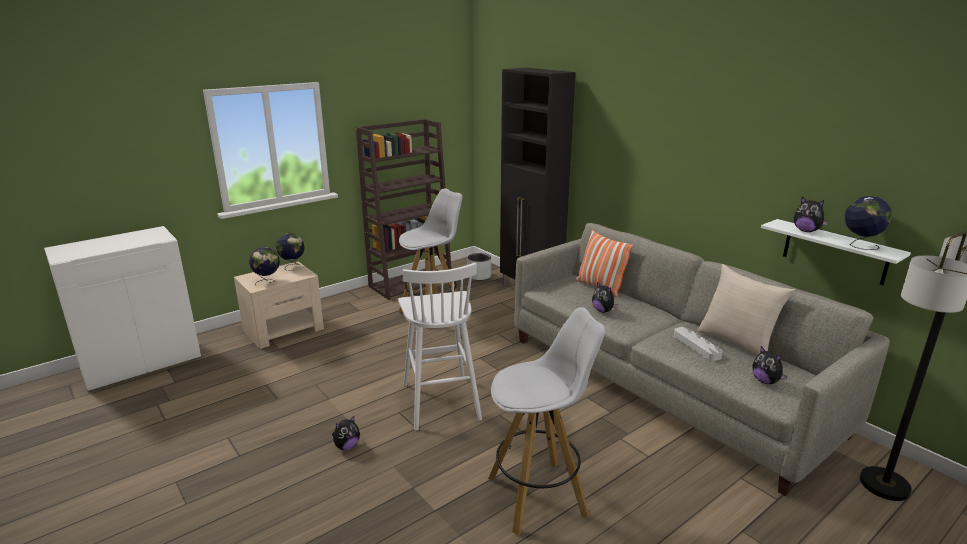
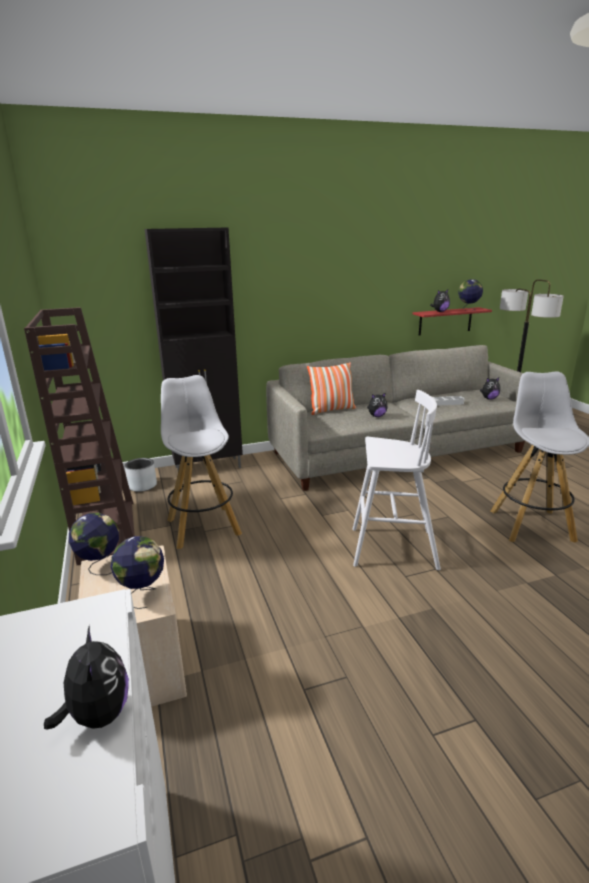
camera: 70 degrees left, 0 degrees up
plush toy [332,416,360,450] -> plush toy moved to [44,625,129,730]
beige pillow [697,264,795,357] -> none
white shelf [761,219,911,285] -> red shelf [413,307,492,335]

